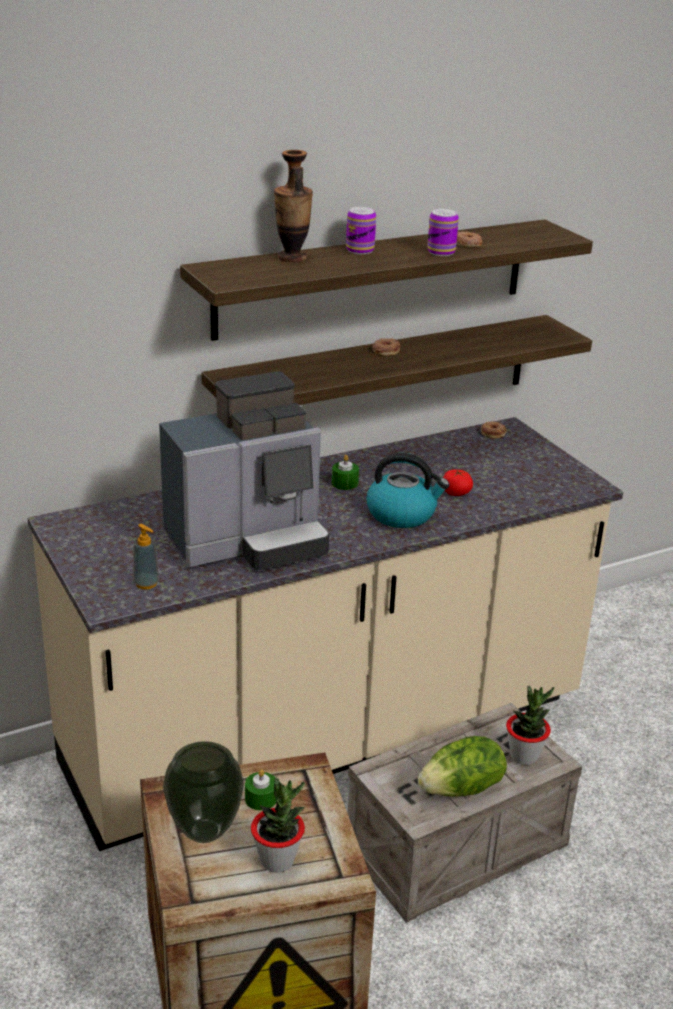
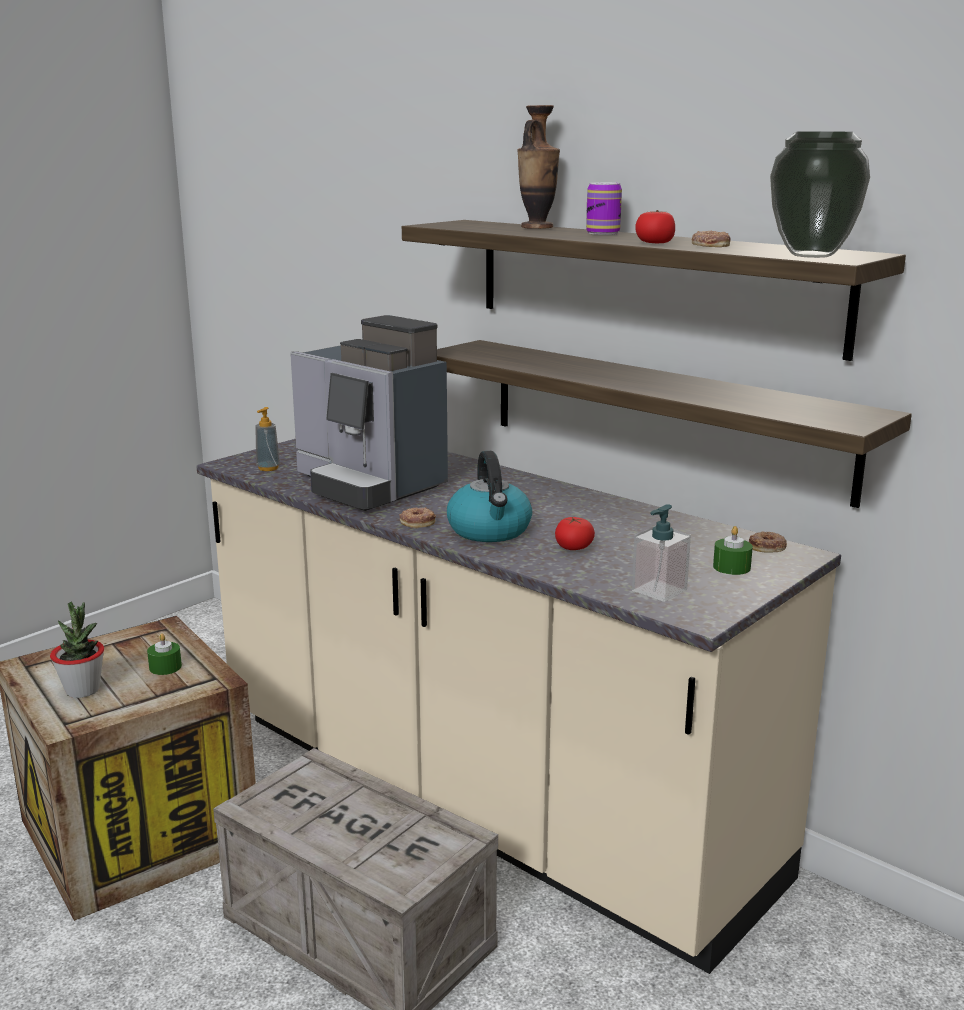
camera: 70 degrees right, 10 degrees down
vase [163,741,244,843] -> vase moved to [770,131,870,258]
green candle [332,455,359,490] -> green candle moved to [713,526,753,575]
donut [373,338,400,356] -> donut moved to [399,507,436,528]
lettuce [418,736,507,797] -> none
can [427,209,459,256] -> tomato [635,210,675,243]
potted plant [506,686,554,765] -> none
none -> soap dispenser [632,504,691,602]

